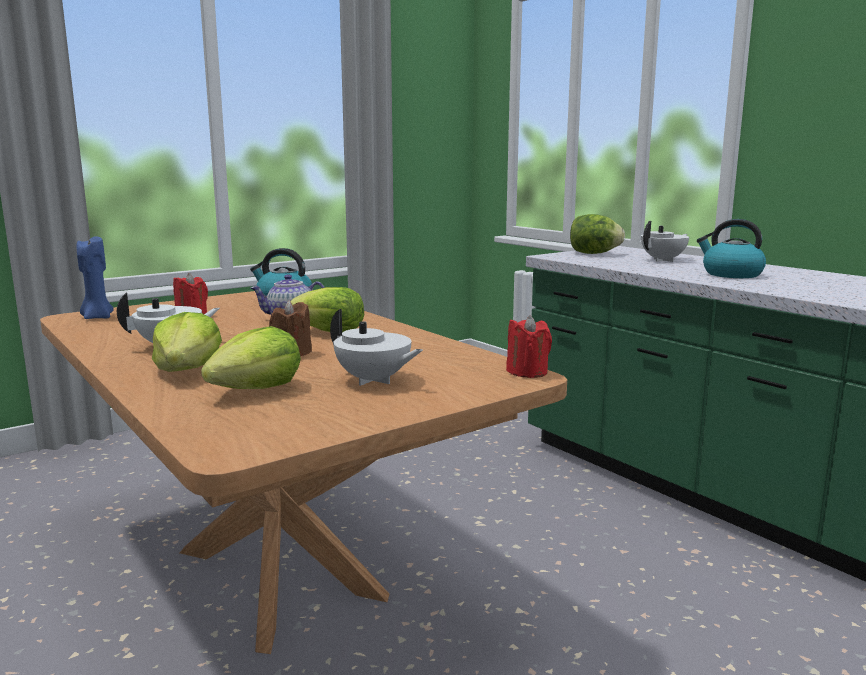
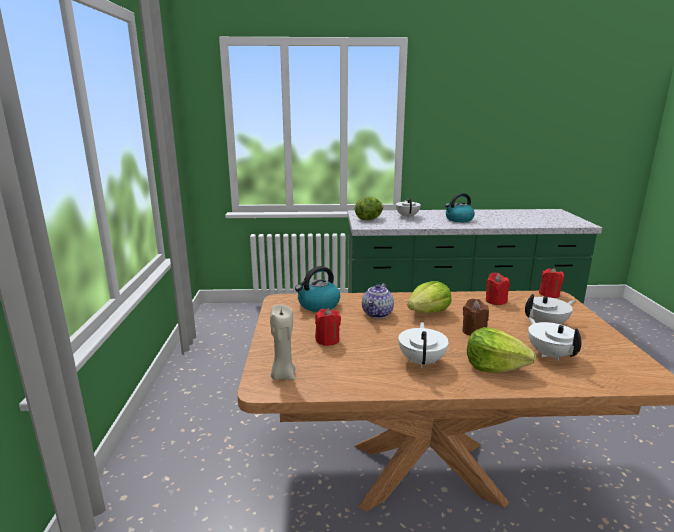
camera: 55 degrees left, 5 degrees up
blue candle [77,235,114,319] -> beige candle [270,305,295,380]
lettuce [201,326,301,389] -> white teapot [528,317,582,361]
none -> red candle [486,273,510,305]

